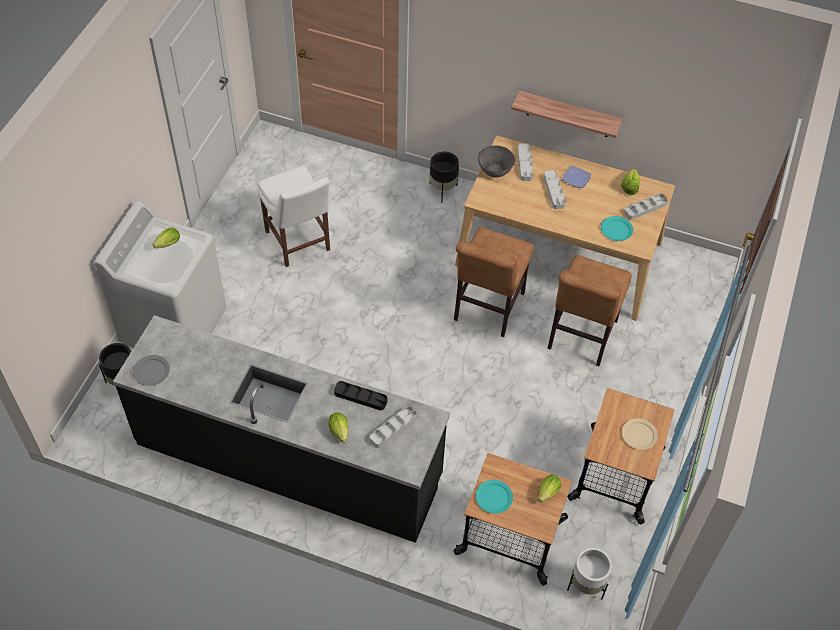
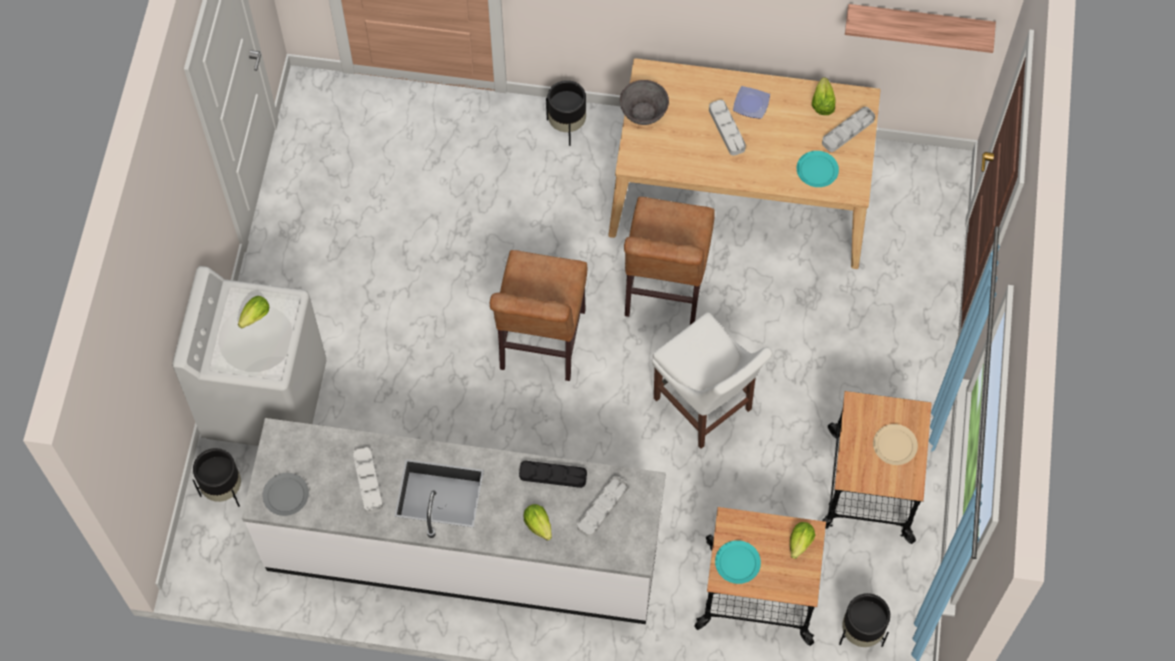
camera: 10 degrees left, 10 degrees up
black counter [113,315,450,543] -> white counter [242,418,666,624]
white chair [257,165,330,267] -> white chair moved to [652,313,772,449]
shelf [511,90,623,138] -> shelf moved to [845,4,996,53]
grey tray [517,144,533,181] -> grey tray moved to [353,447,383,514]
brown chair [547,255,632,366] -> brown chair moved to [490,250,587,381]
white planter [567,548,612,599] -> black planter [839,593,890,647]

